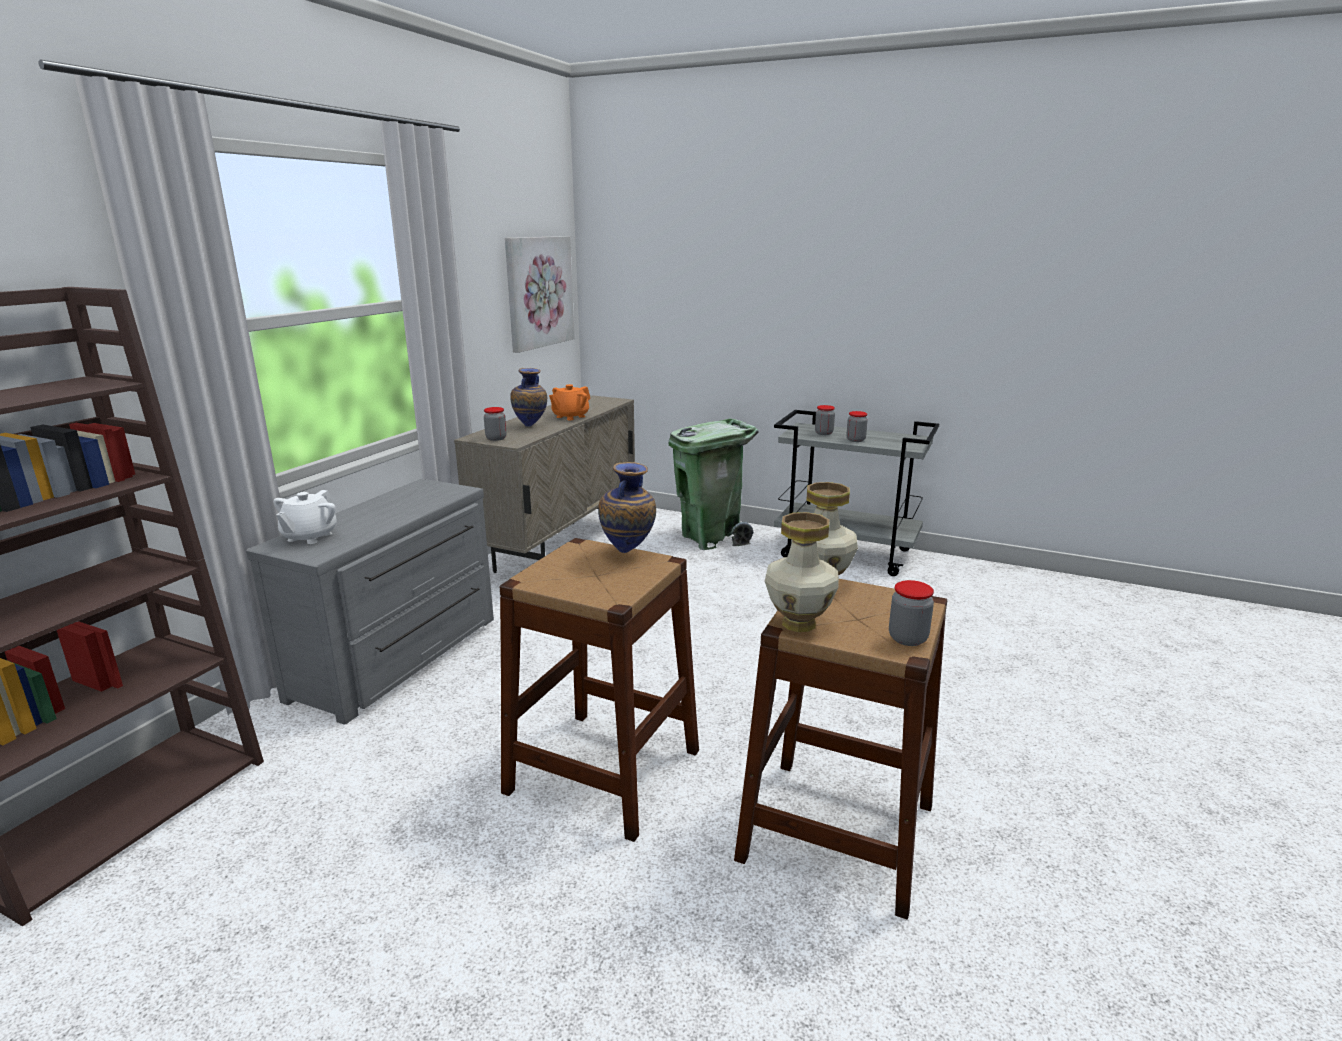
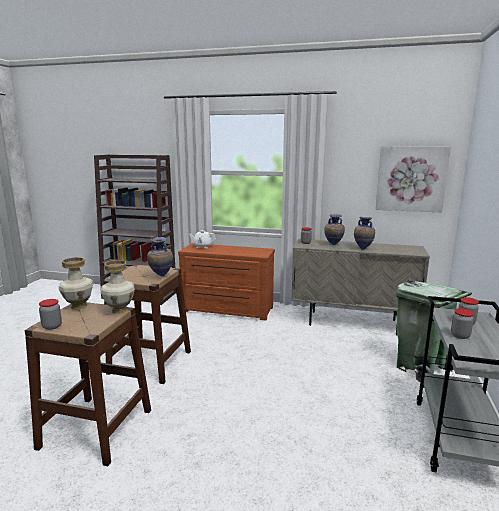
camera: 80 degrees right, 5 degrees down
grey dresser [246,479,494,725] -> brown dresser [178,243,275,321]
orange teapot [549,384,590,420] -> vase [354,217,375,250]

